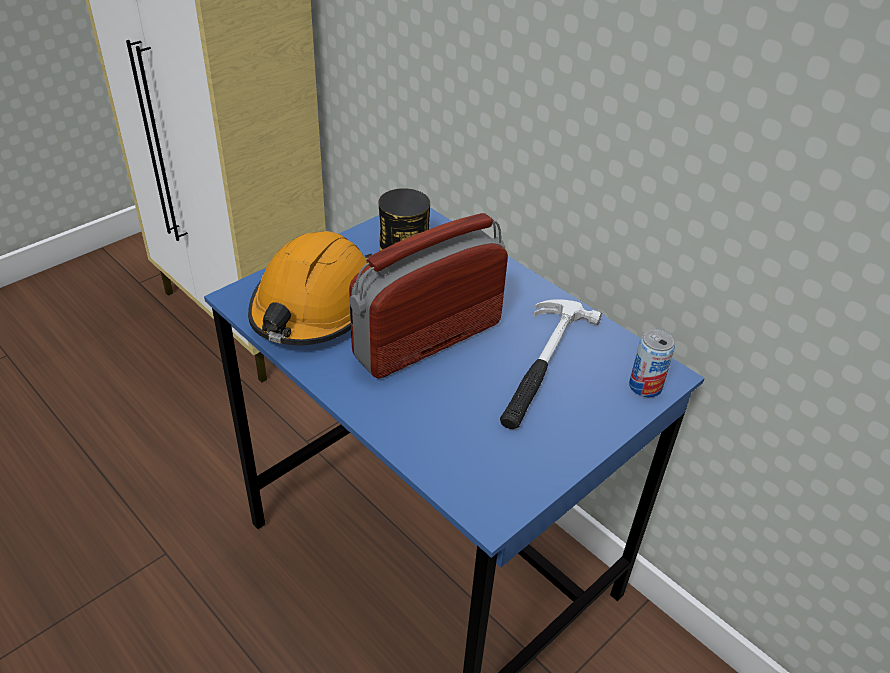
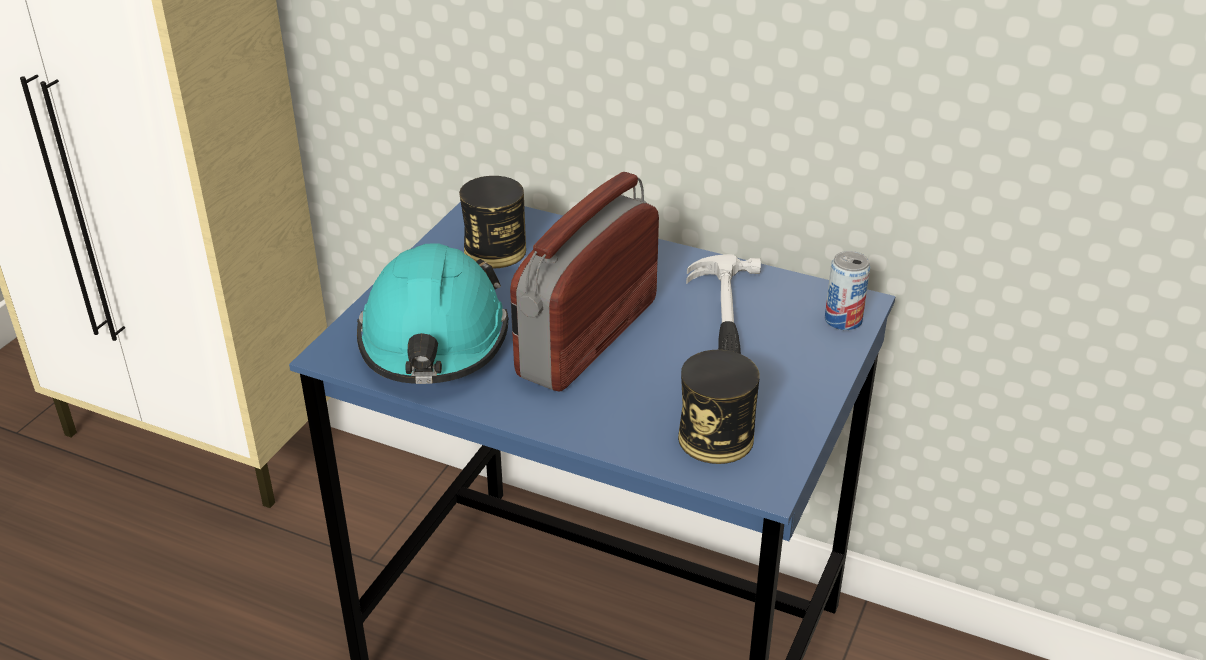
camera: 20 degrees left, 5 degrees down
orange hard hat [248,231,372,345] -> turquoise hard hat [357,243,509,384]
none -> can [678,350,760,464]

